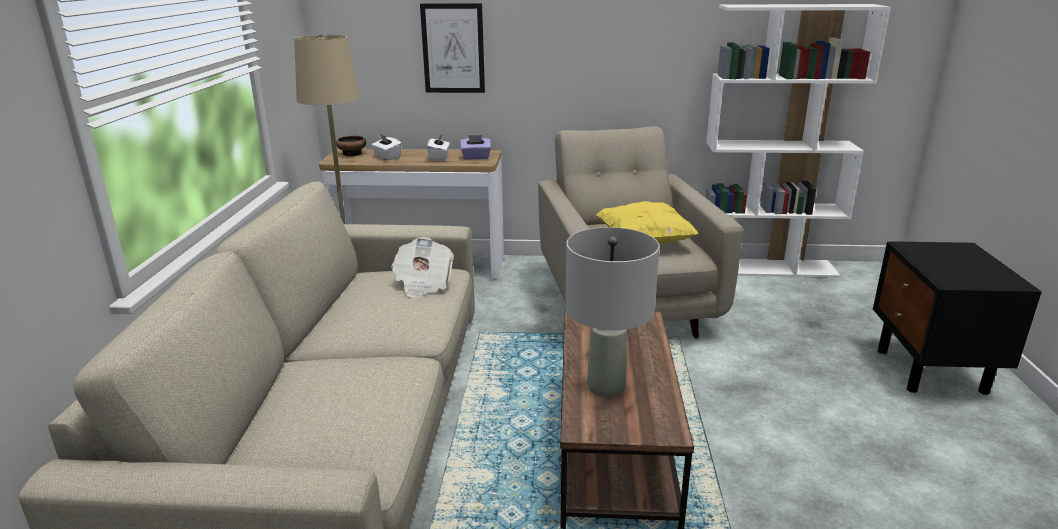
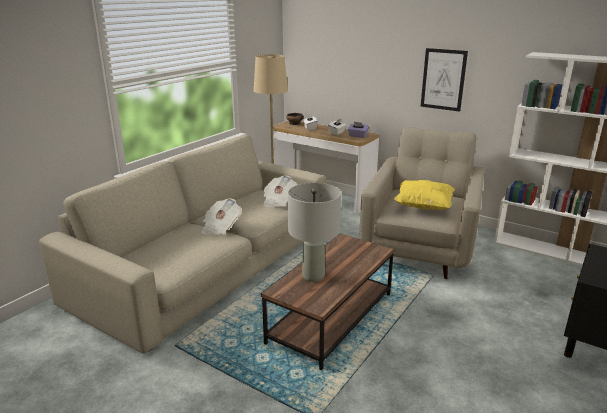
camera: 30 degrees right, 0 degrees up
picture [420,3,485,93] -> picture moved to [421,48,468,112]
none -> newspaper [201,198,242,235]

